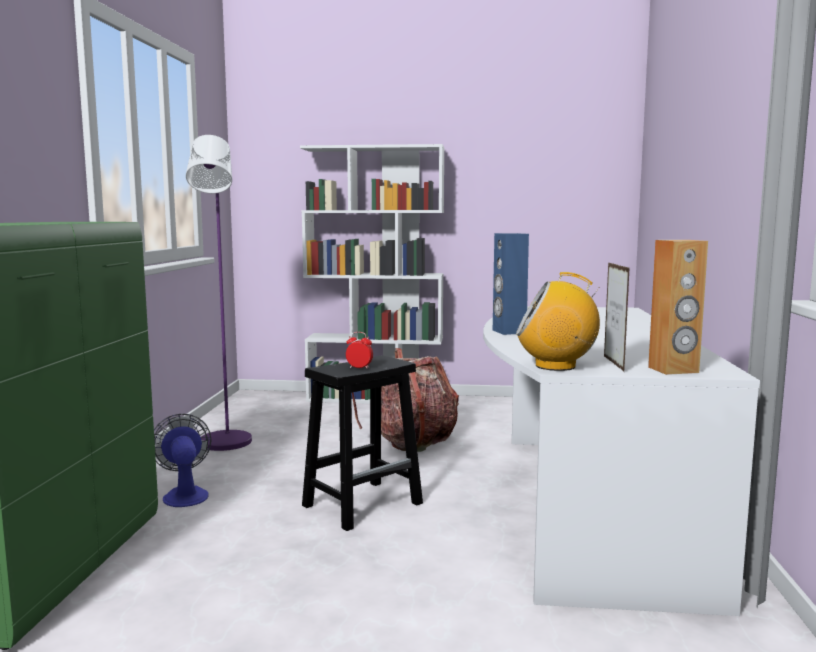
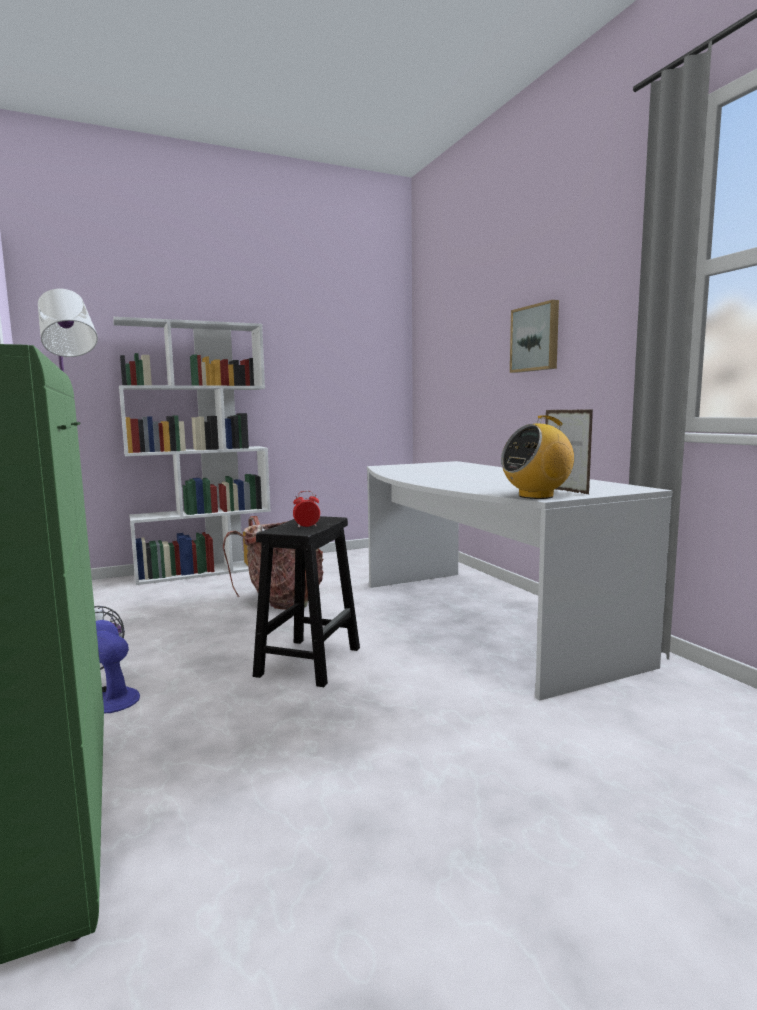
camera: 30 degrees left, 0 degrees up
blue speaker [493,233,529,335] -> none
brown speaker [648,240,708,375] -> none
none -> picture [510,300,559,373]

